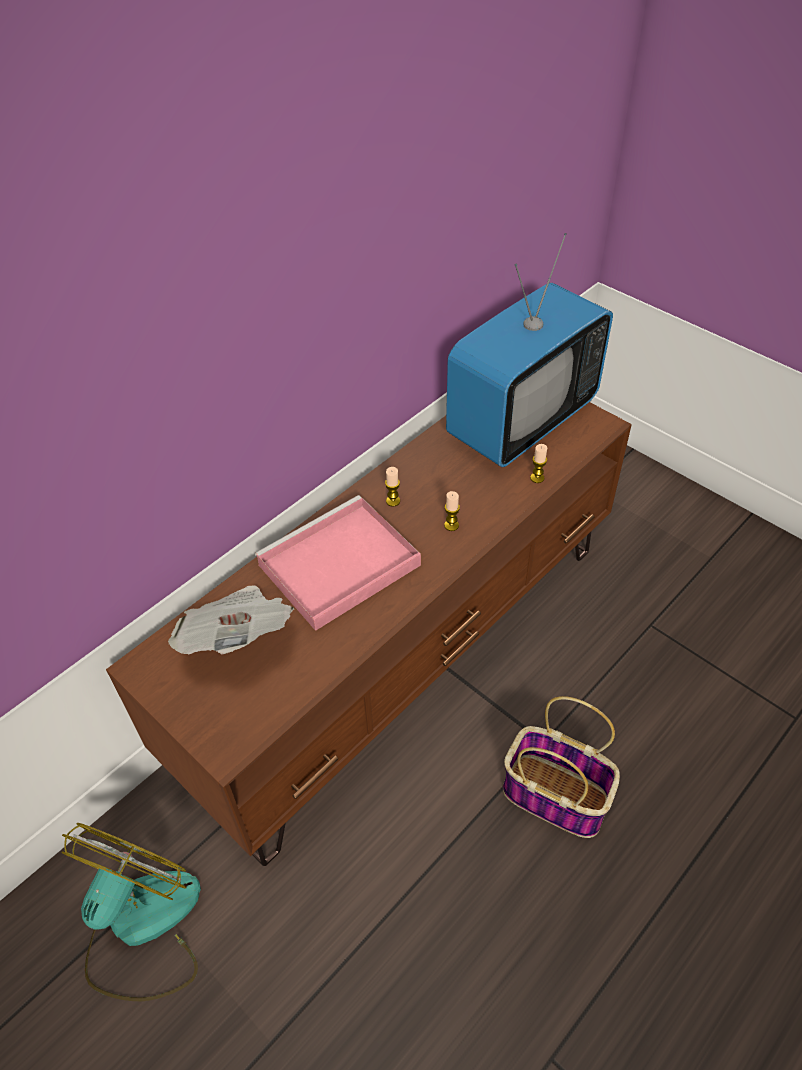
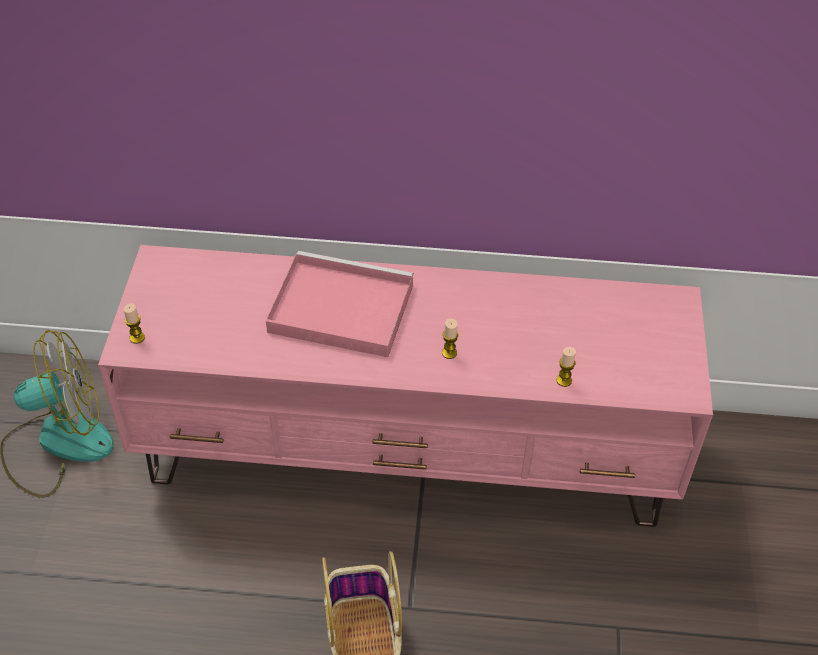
camera: 50 degrees right, 0 degrees up
brown tv stand [106,402,632,866] -> pink tv stand [98,245,713,527]
newspaper [168,585,294,655] -> none
candle [385,467,400,507] -> candle moved to [123,303,145,344]
television [446,233,613,467] -> none

